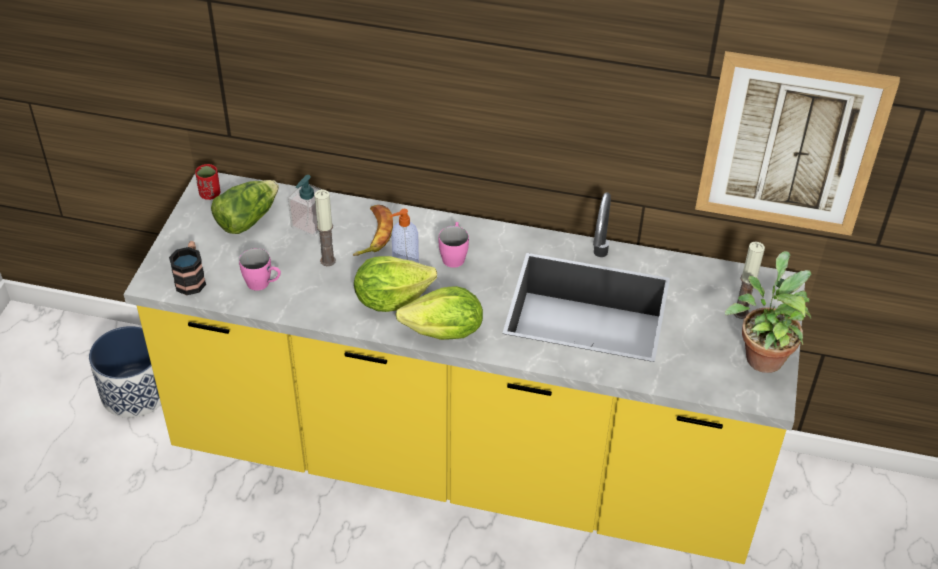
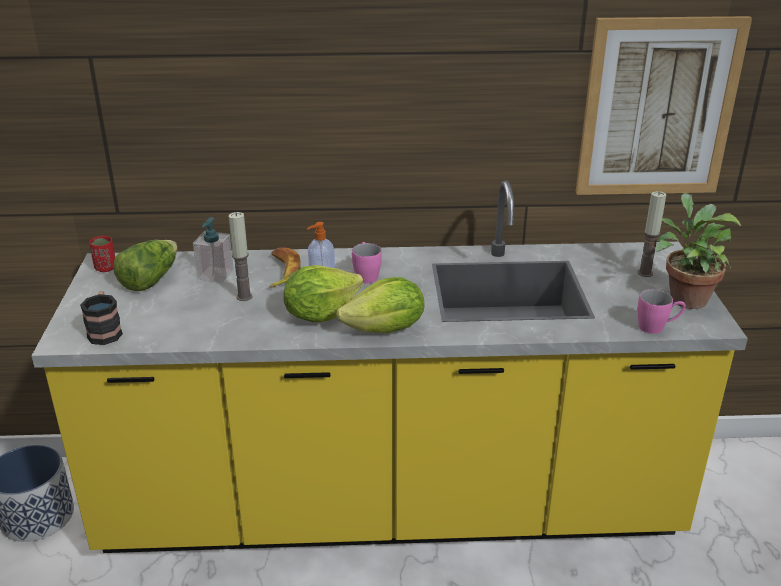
camera: 15 degrees left, 15 degrees down
pink mug [239,248,281,291] -> pink mug moved to [638,289,686,334]

